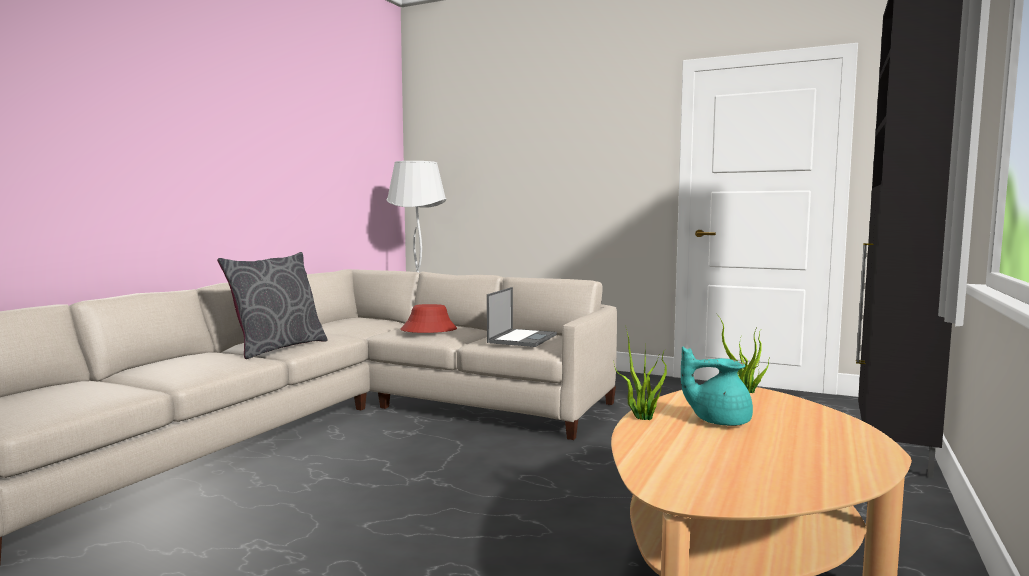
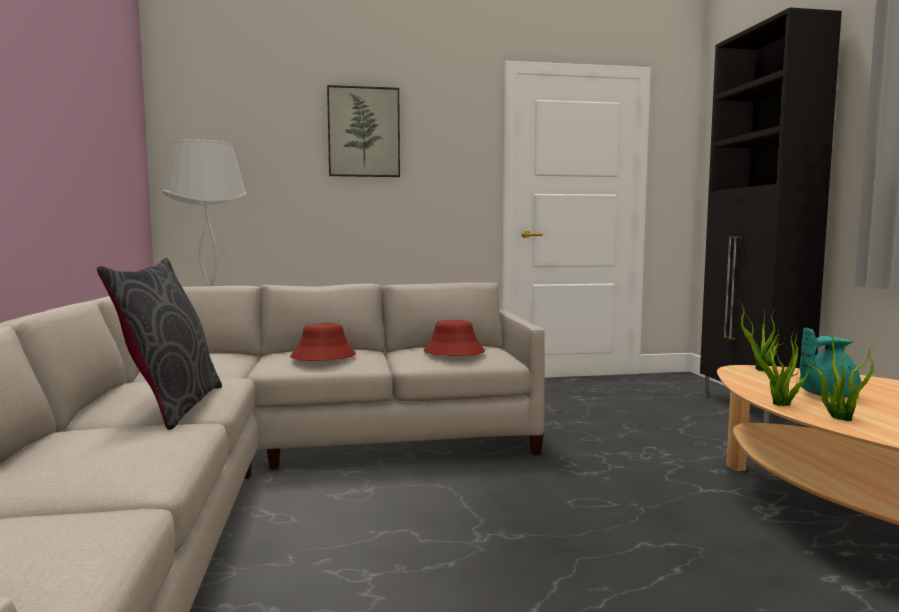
camera: 35 degrees left, 0 degrees up
laptop [487,287,557,347] -> red hat [423,320,485,356]
none -> picture [327,85,400,177]
none -> potted plant [804,324,874,421]

